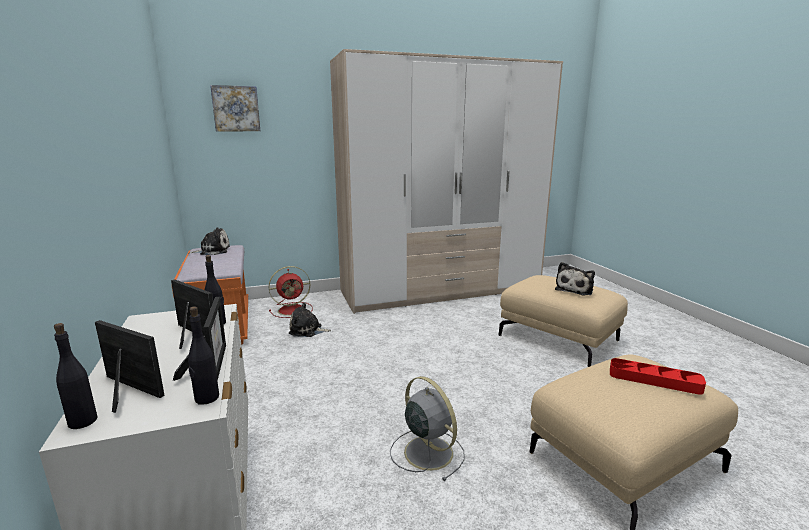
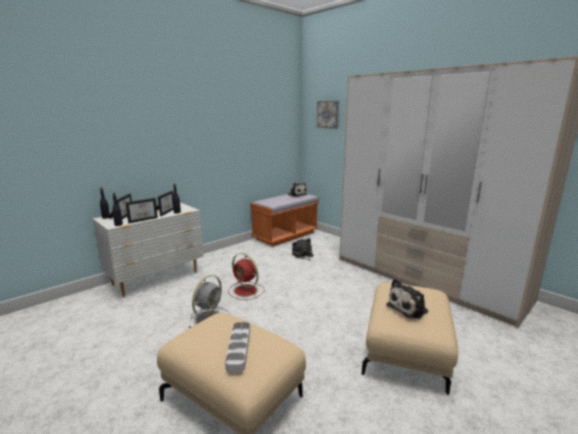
camera: 65 degrees right, 0 degrees up
red fan [269,266,313,318] -> red fan moved to [228,253,265,300]
plush toy [555,262,595,295] -> plush toy turned 45 degrees counterclockwise [386,279,428,319]
red tray [610,358,706,395] -> grey tray [225,322,250,373]

